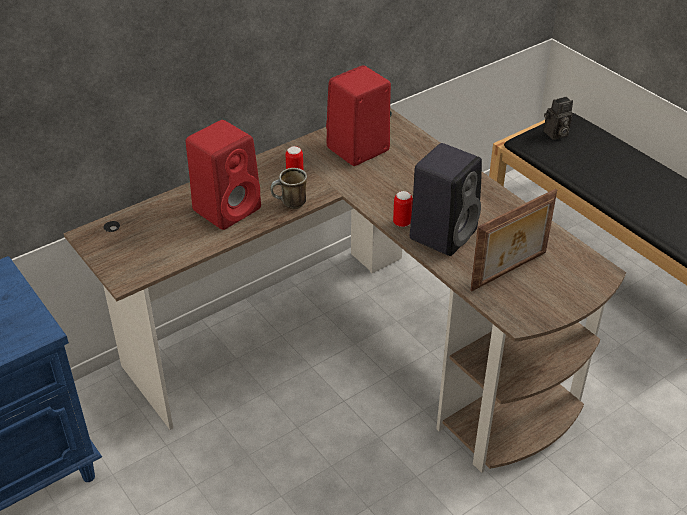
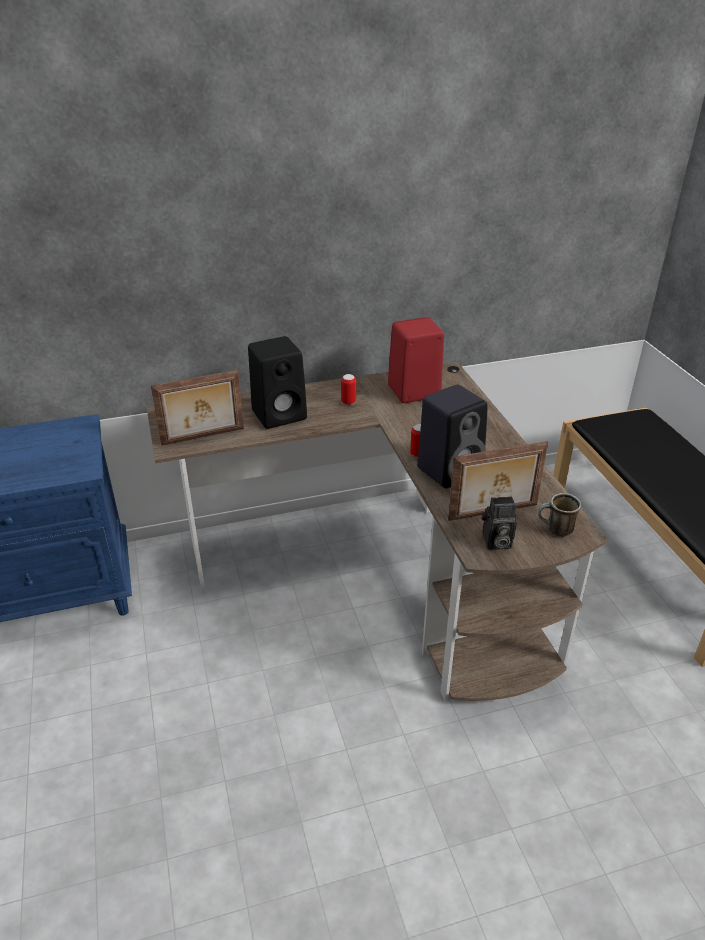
camera: 20 degrees right, 5 degrees down
red speaker [186,120,261,230] -> black speaker [248,336,307,429]
mug [270,168,307,209] -> mug moved to [538,493,581,537]
camera [544,96,573,140] -> camera moved to [481,496,517,550]
none -> picture frame [151,370,244,446]

